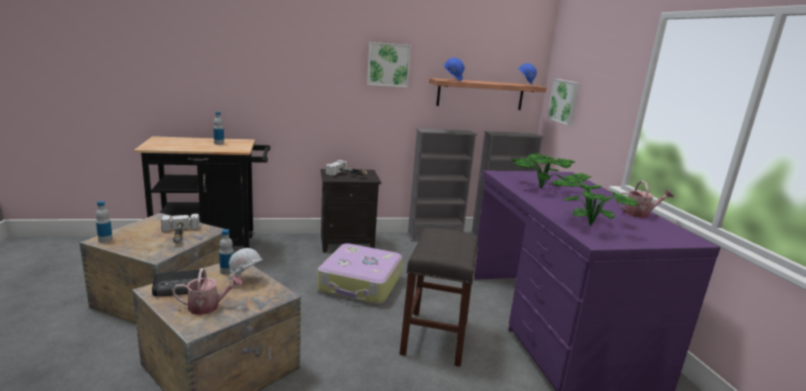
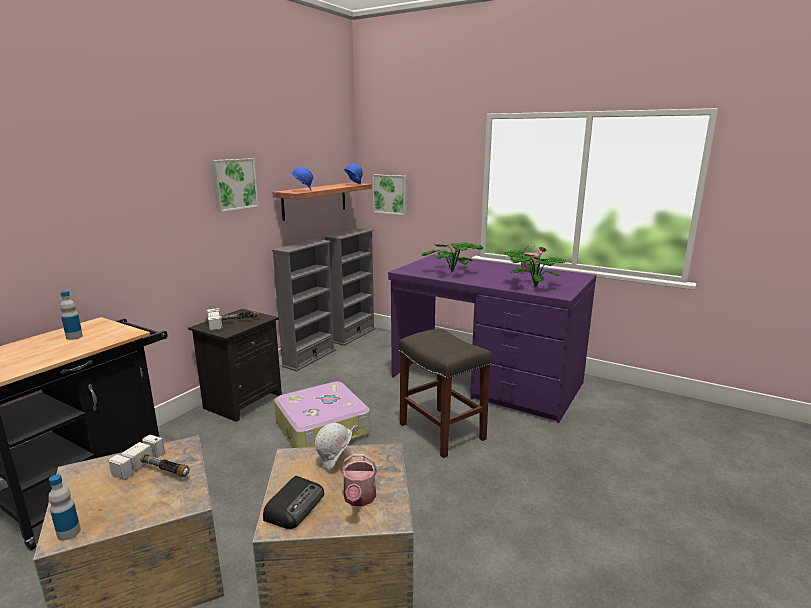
camera: 45 degrees left, 0 degrees up
watering can [172,268,243,315] -> watering can turned 150 degrees clockwise [341,454,378,506]
bottle [219,229,234,275] -> none

